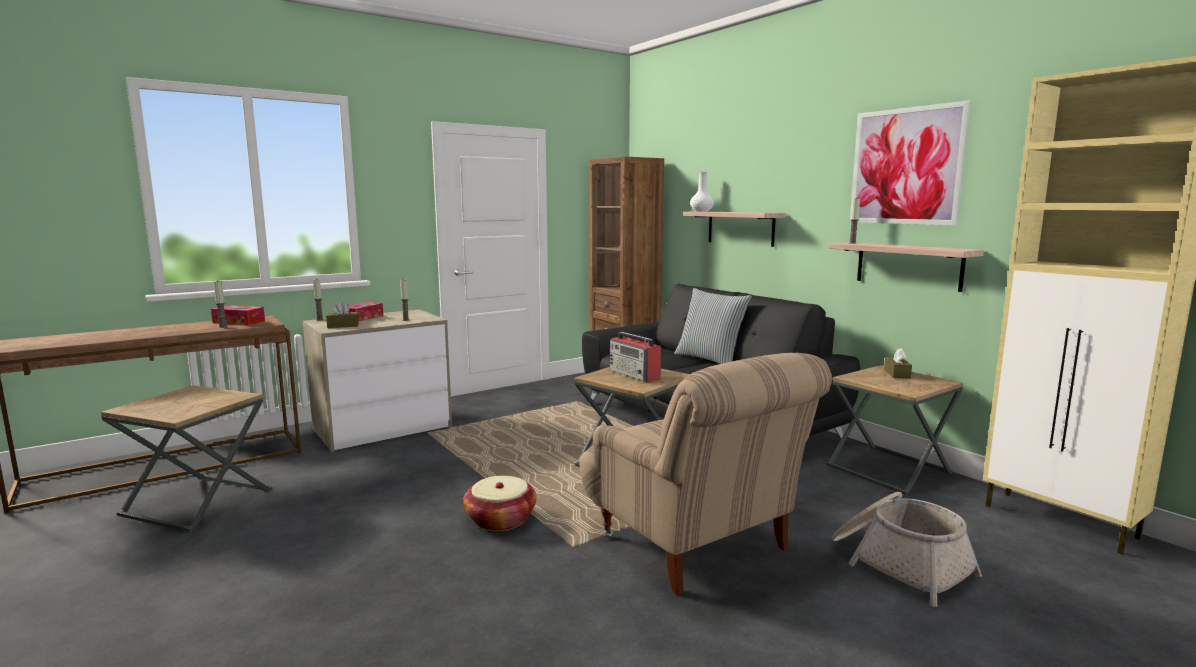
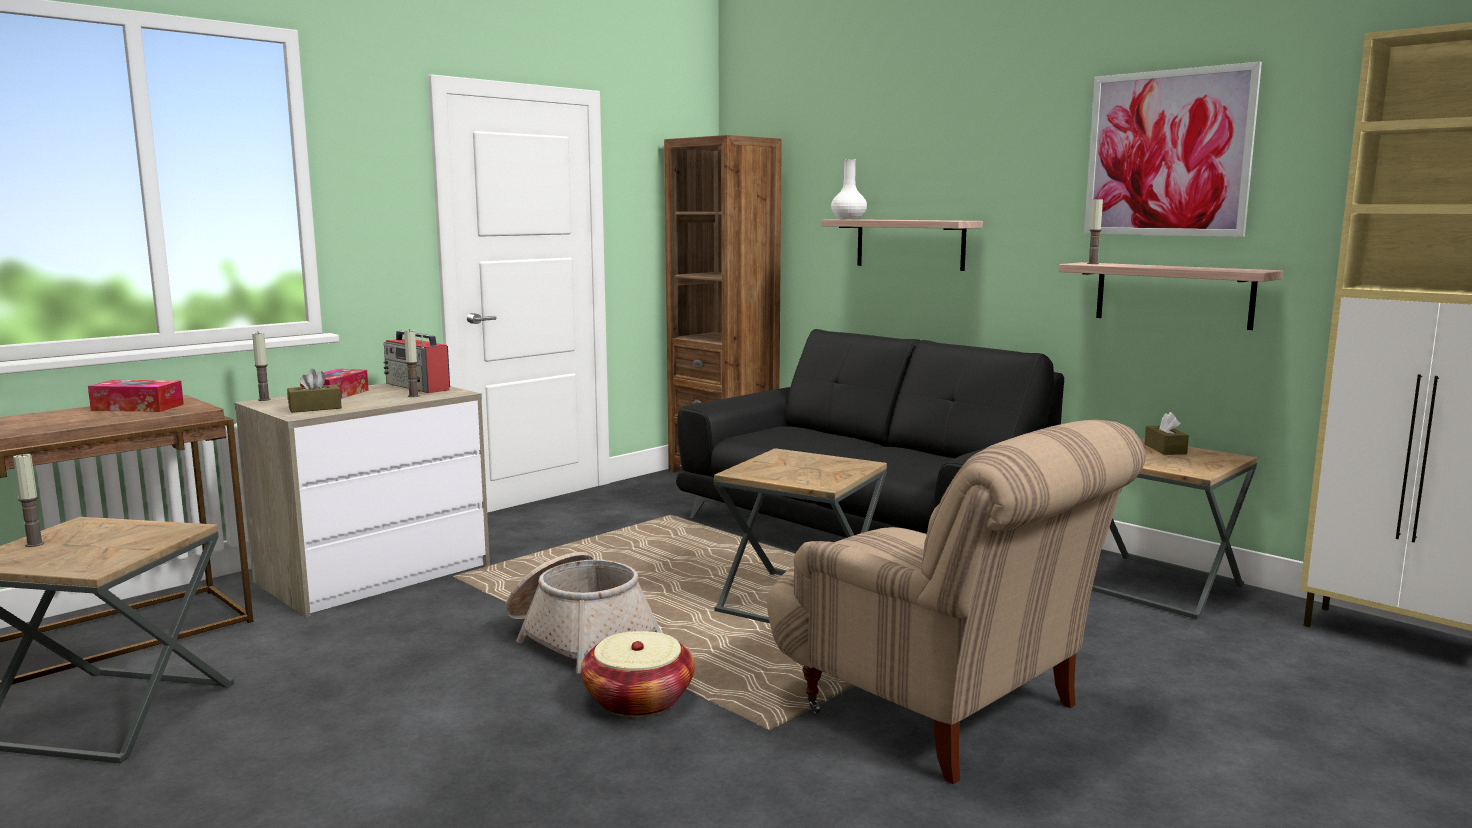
camera: 10 degrees left, 0 degrees up
candle [213,280,228,328] -> candle moved to [13,453,44,547]
radio [609,332,661,382] -> radio moved to [384,331,450,393]
pillow [674,288,752,364] -> none
basket [832,492,982,607] -> basket moved to [505,552,662,674]

